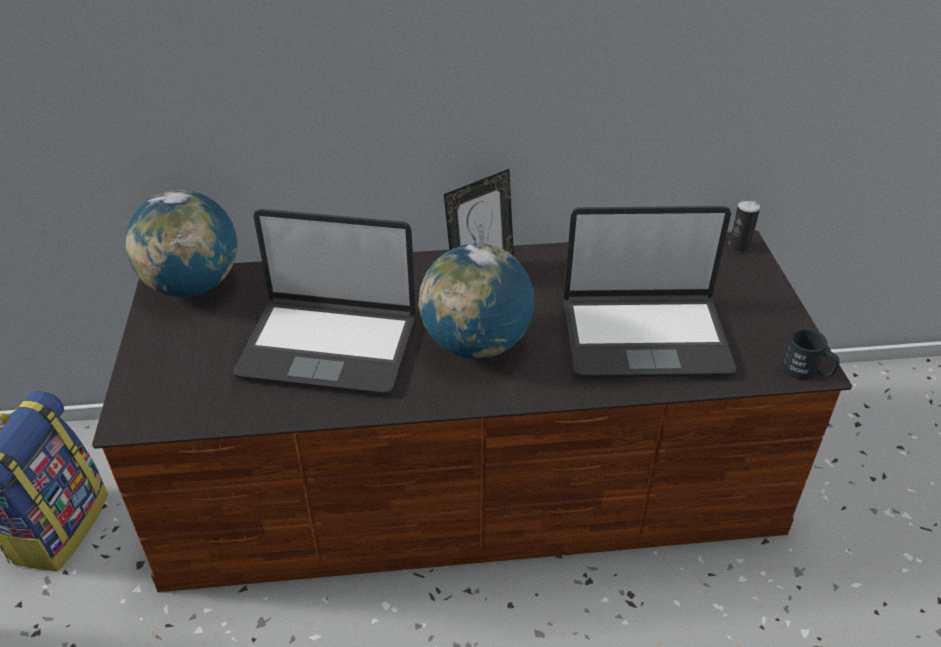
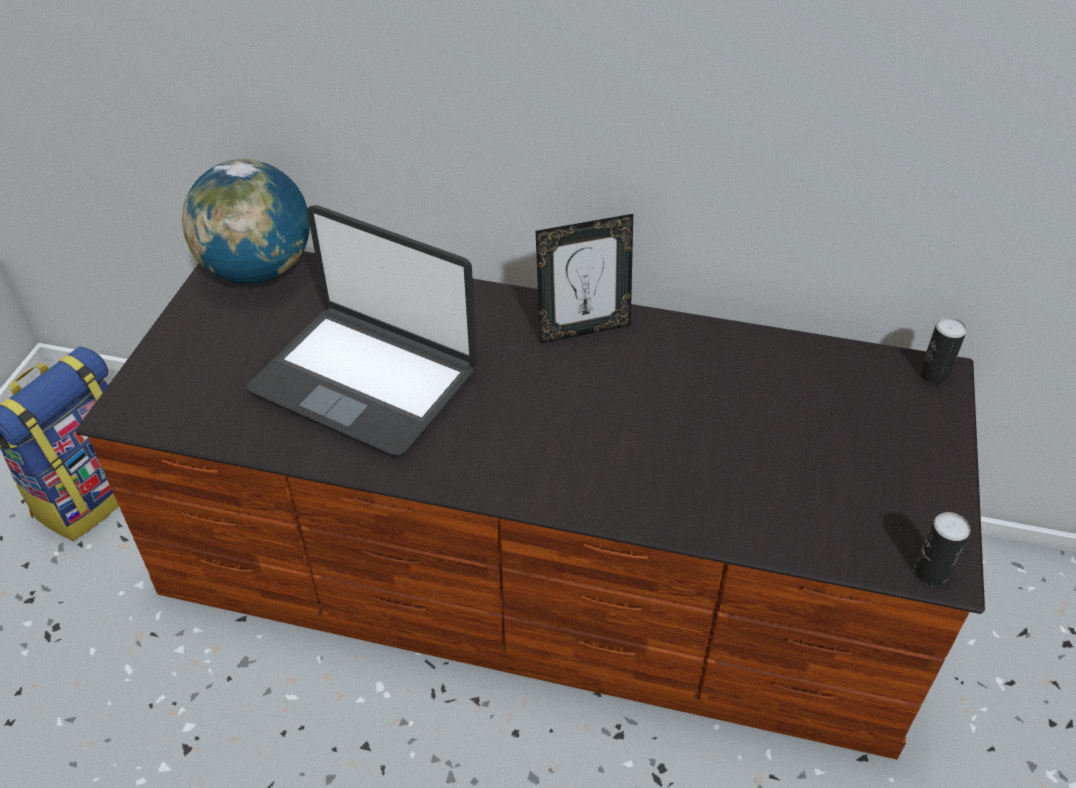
camera: 20 degrees right, 5 degrees up
globe [419,243,534,359] -> none
laptop [564,206,737,378] -> none
black mug [781,328,840,380] -> can [914,512,970,586]

